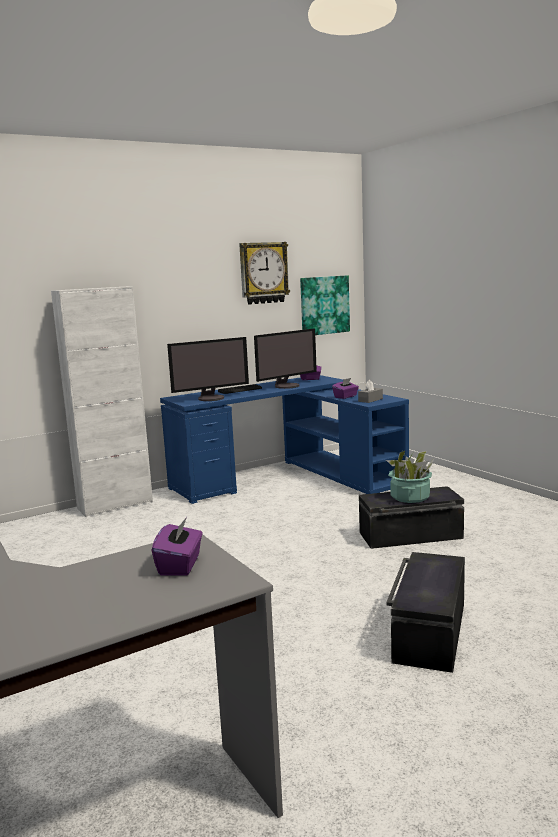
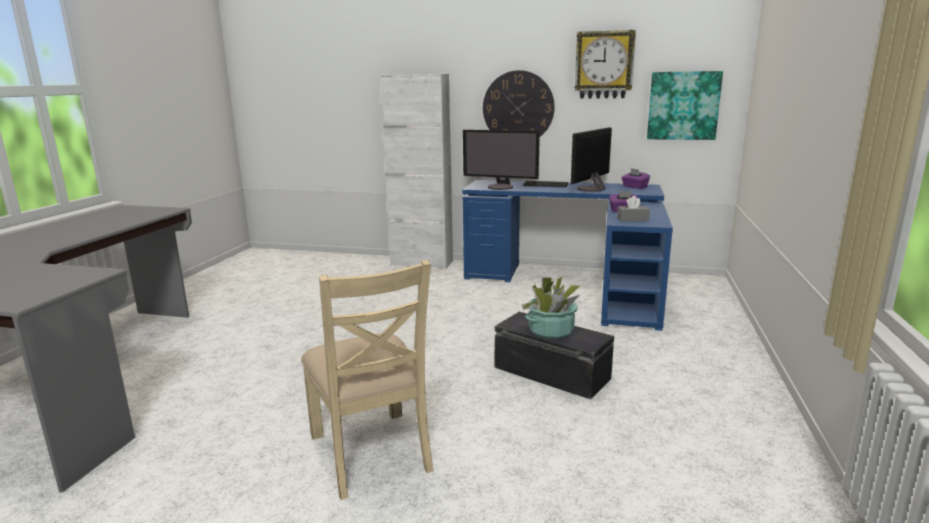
camera: 45 degrees right, 5 degrees up
purple tissue box [152,517,203,575] -> none
monitor [254,328,317,389] -> monitor turned 120 degrees clockwise [571,127,612,192]
black storage box [386,552,465,673] -> beige chair [301,260,434,500]
none -> wall clock [483,70,555,137]

